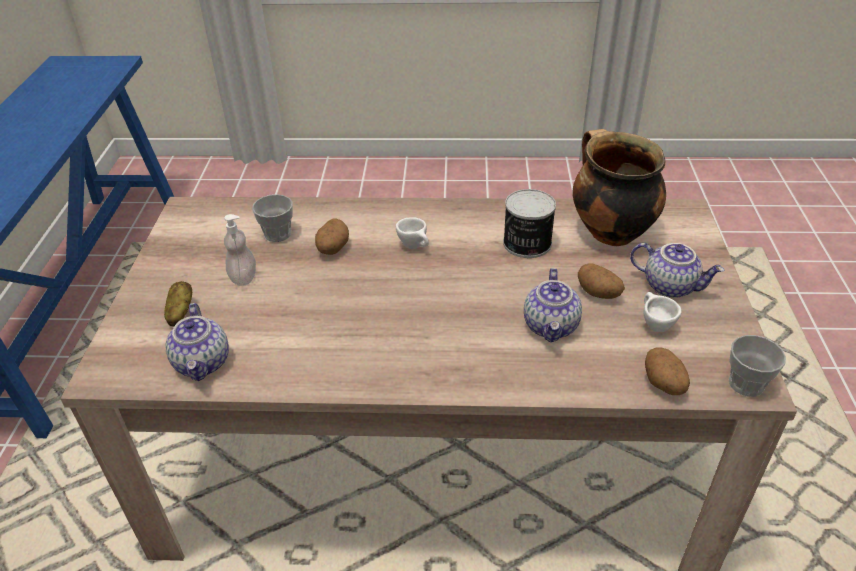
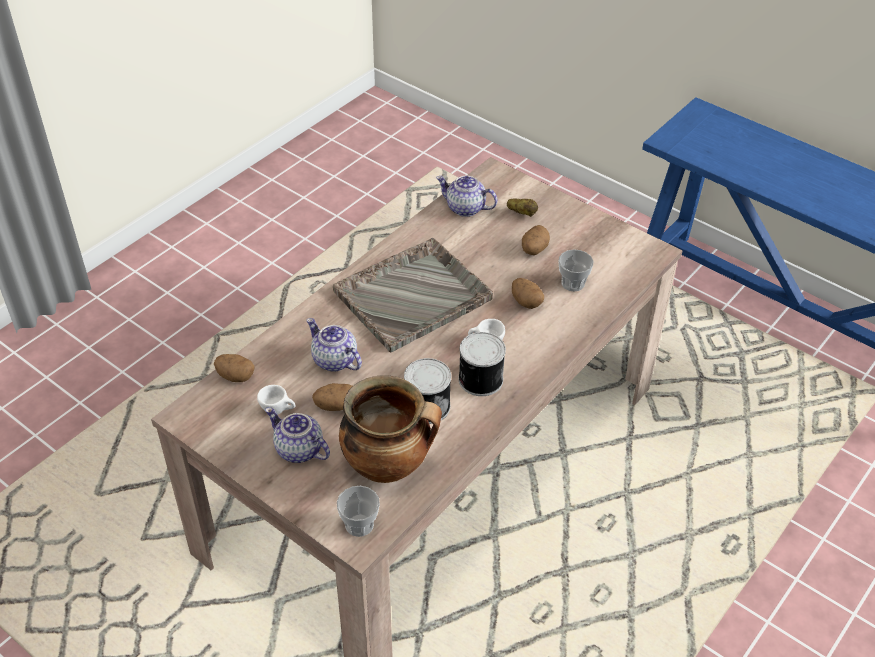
camera: 125 degrees right, 5 degrees up
soap dispenser [224,214,256,286] -> potato [522,225,550,255]
teapot [630,243,725,298] -> teapot turned 60 degrees clockwise [265,407,330,463]
cup [729,335,786,397] -> cup moved to [337,486,380,537]
none -> grey tray [333,238,493,352]
none -> can [458,332,506,396]

